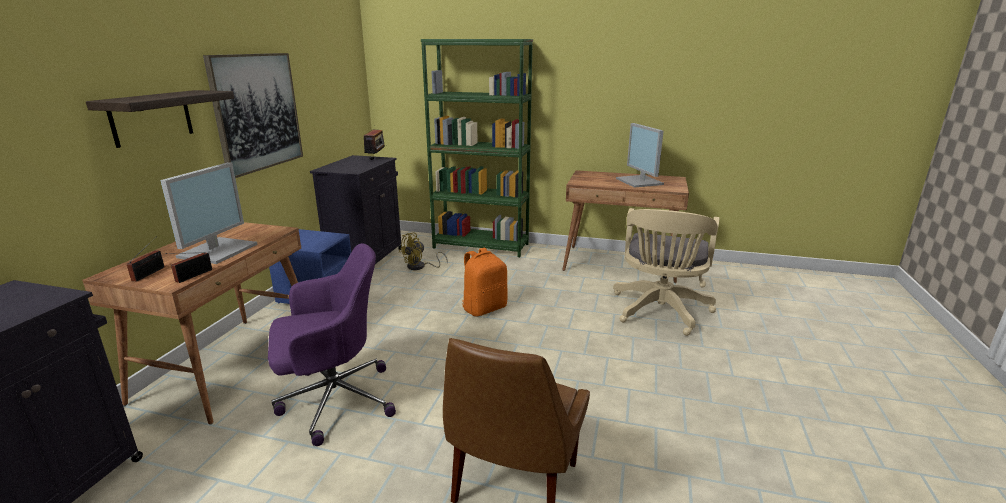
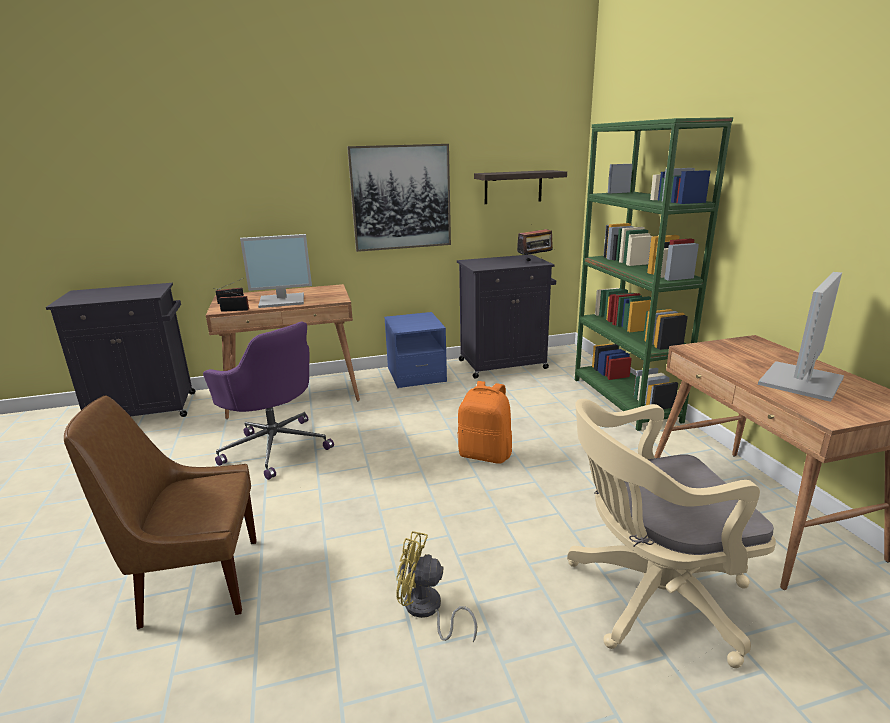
camera: 60 degrees right, 0 degrees up
shelf [86,90,234,148] -> shelf moved to [474,170,567,204]
yellow fan [399,233,448,270] -> yellow fan moved to [396,531,477,642]

